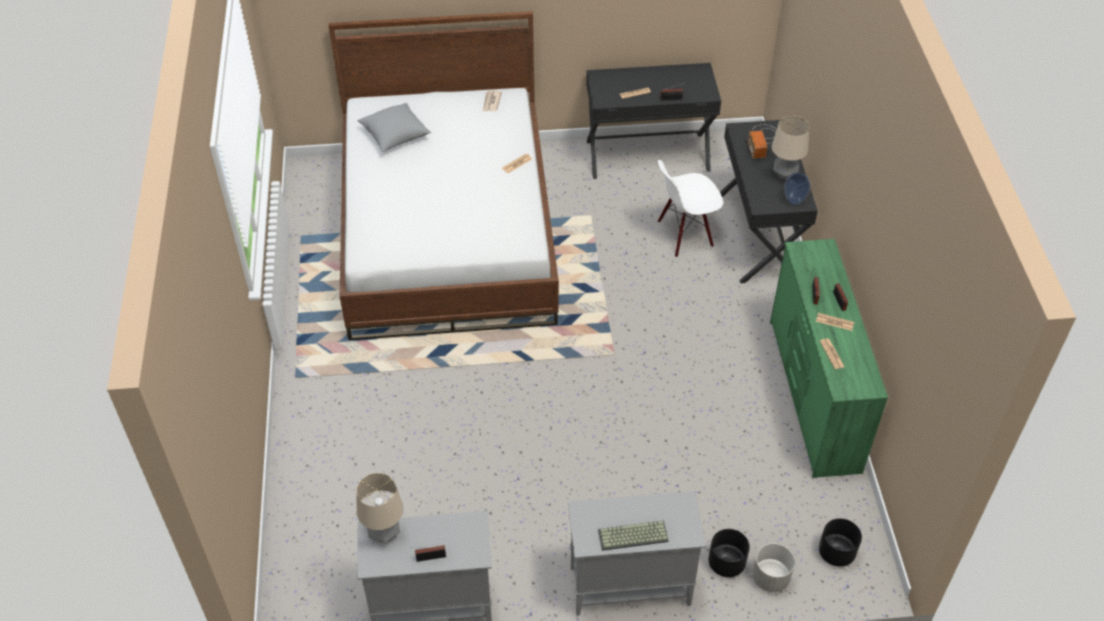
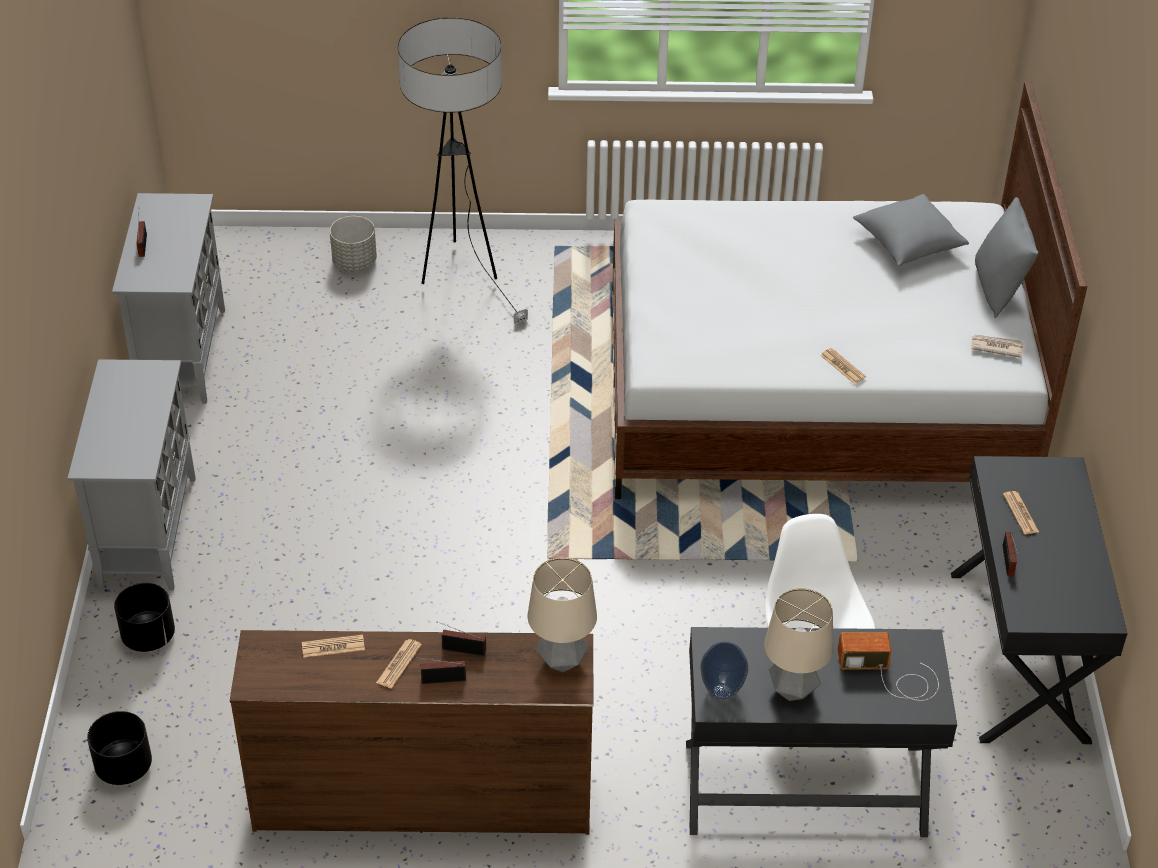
camera: 95 degrees right, 5 degrees down
table lamp [356,473,403,543] -> table lamp moved to [528,557,597,672]
keyboard [598,521,669,551] -> none
grey planter [753,543,795,592] -> grey planter moved to [330,216,377,271]
green dresser [770,239,888,478] -> brown dresser [230,630,593,835]
none -> floor lamp [398,18,528,324]
none -> grey pillow [975,197,1038,318]

